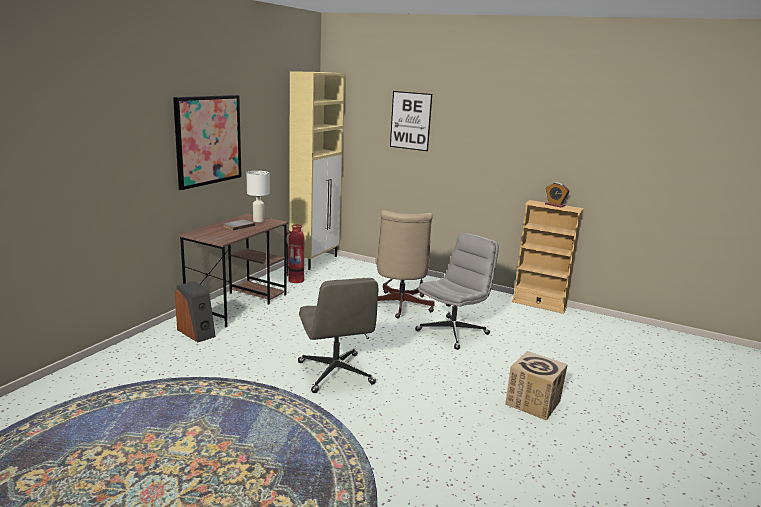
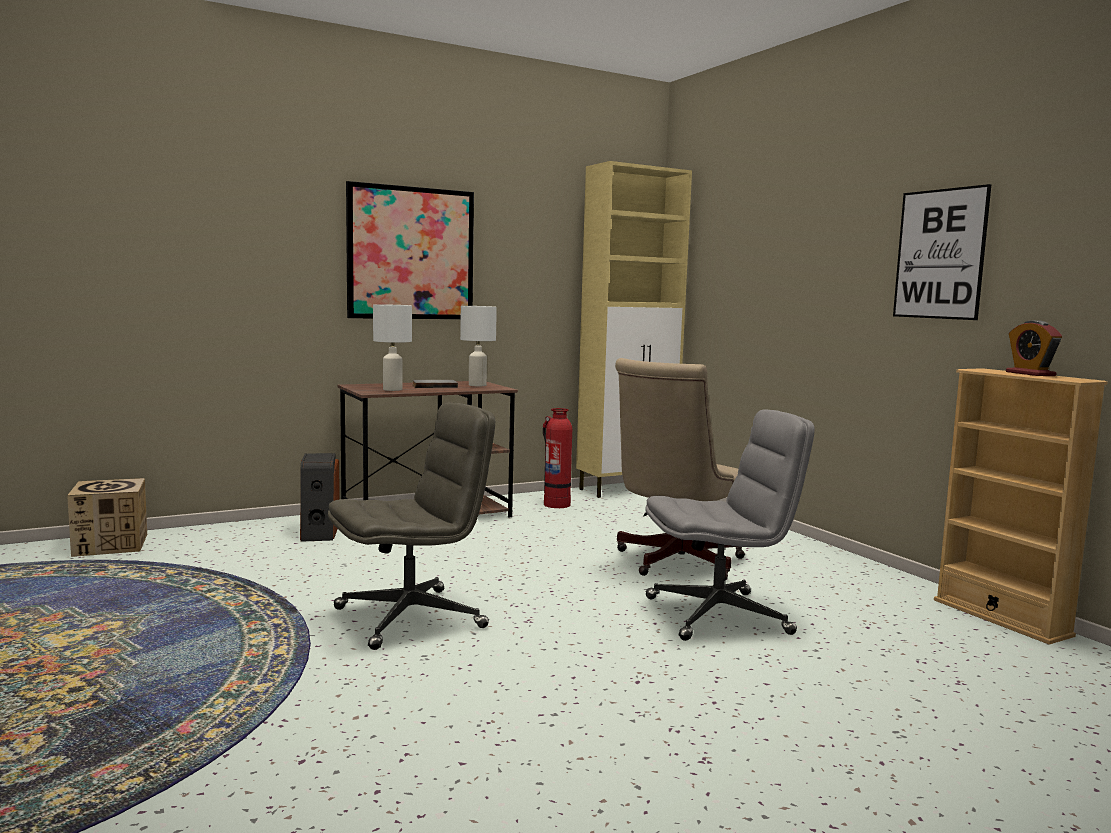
camera: 35 degrees right, 10 degrees down
grey office chair [298,278,378,393] -> grey office chair turned 135 degrees counterclockwise [328,403,495,650]
picture [390,91,432,151] -> picture moved to [893,184,992,320]
cardboard box [505,351,568,421] -> cardboard box moved to [67,478,147,557]
none -> white table lamp [373,304,412,391]

